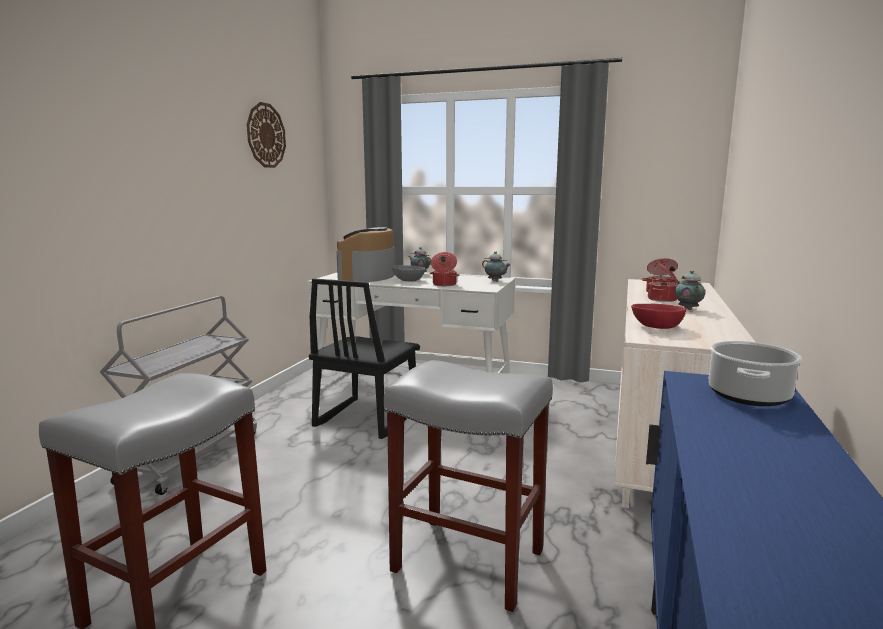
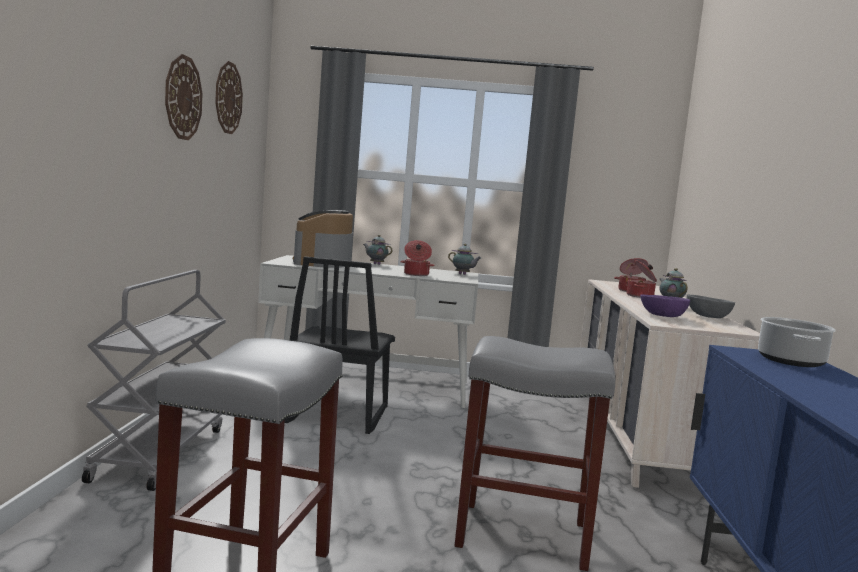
camera: 15 degrees left, 5 degrees down
grey bowl [392,265,425,282] -> grey bowl moved to [687,294,735,318]
red bowl [631,304,686,329] -> purple bowl [640,294,690,317]
none -> wall clock [165,54,203,140]

